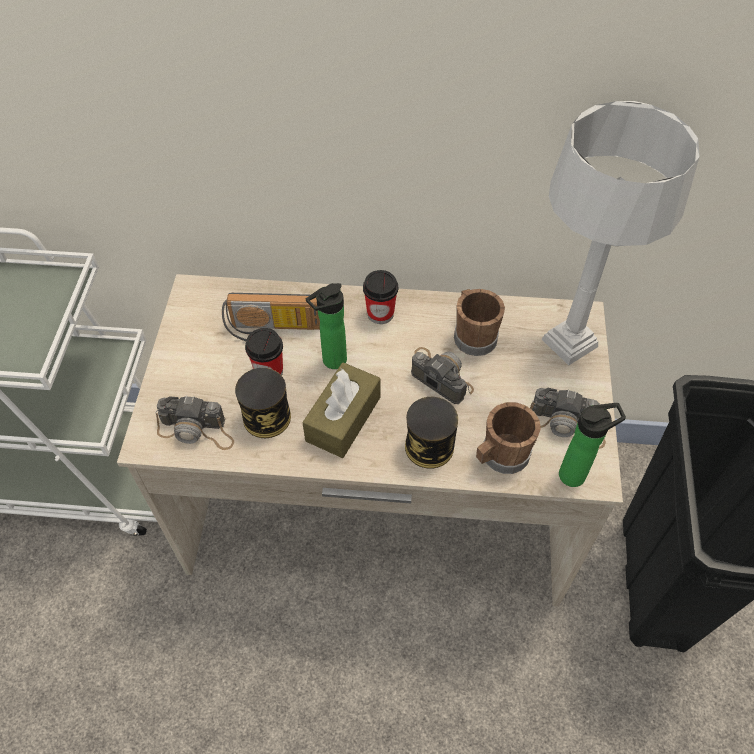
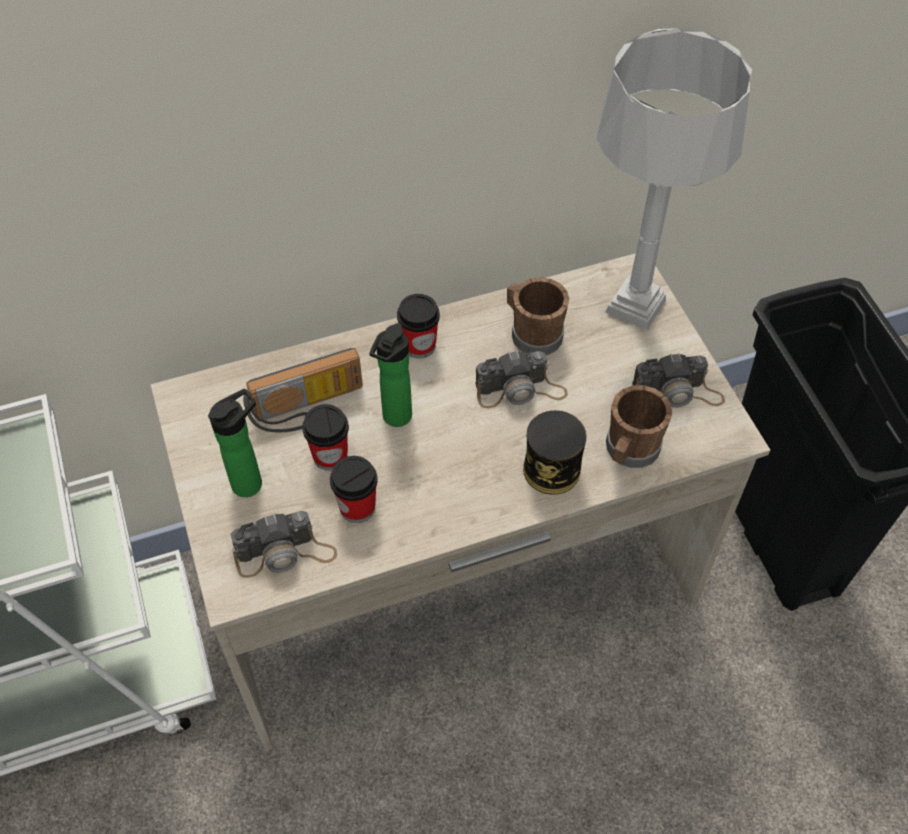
camera: 25 degrees left, 0 degrees up
can [235,368,291,438] -> cup [330,456,378,523]
brown tissue box [302,362,380,458] -> none
camera [411,347,474,404] -> camera turned 150 degrees clockwise [475,350,568,408]
bottle [559,403,626,487] -> bottle moved to [208,389,262,497]

